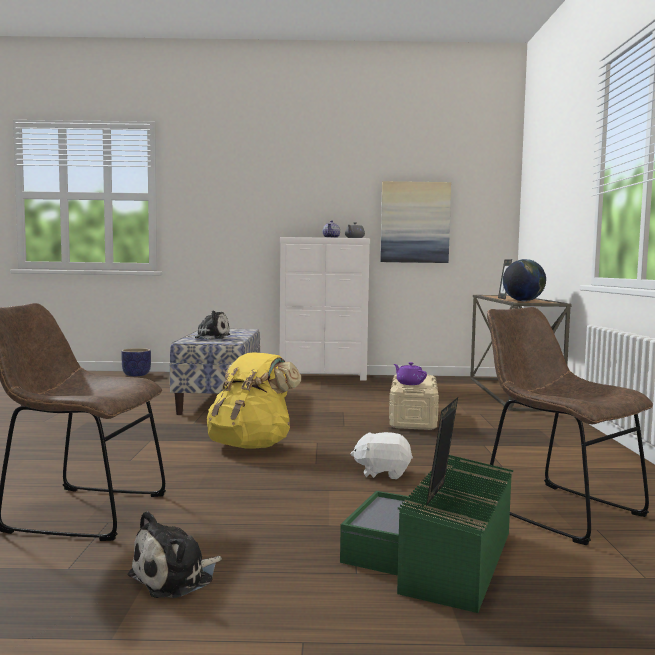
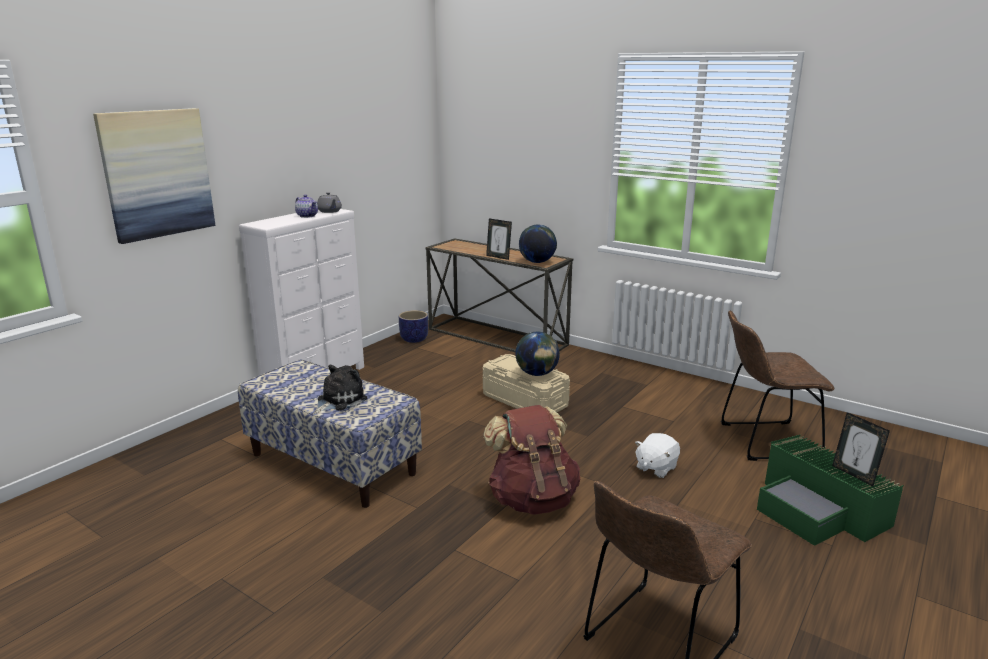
camera: 55 degrees left, 15 degrees up
planter [121,348,151,376] -> planter moved to [399,310,428,343]
plush toy [127,511,222,598] -> none
yellow backpack [207,352,301,449] -> brown backpack [483,405,580,515]
picture [380,181,451,263] -> picture moved to [93,108,215,244]
purple teapot [394,362,427,385] -> globe [515,332,560,376]

